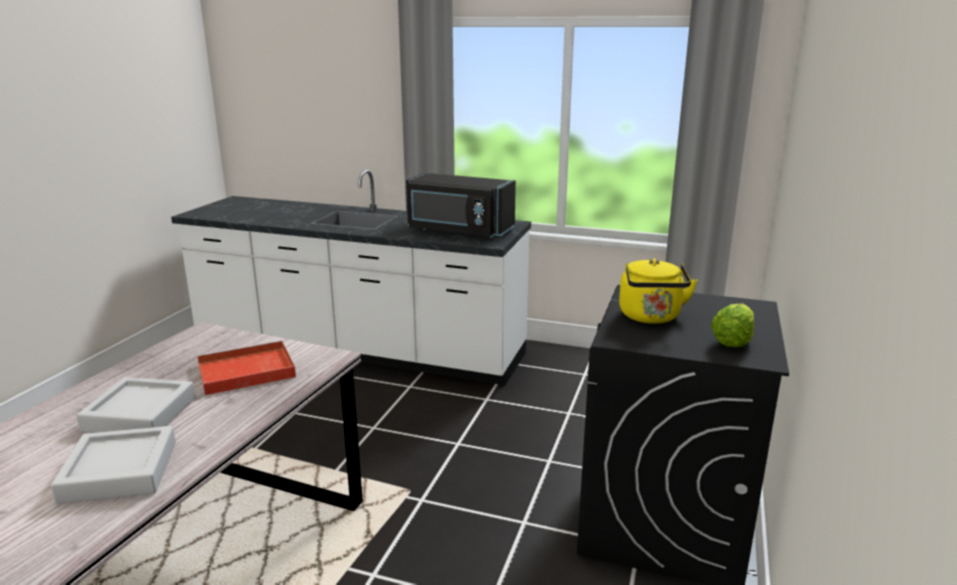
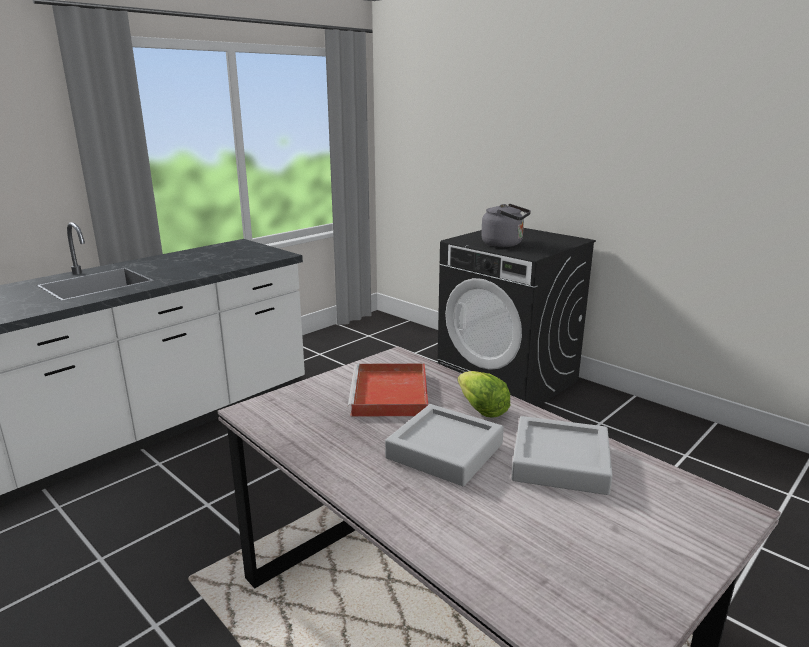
camera: 65 degrees left, 0 degrees up
black microwave [406,173,516,238] -> none
yellow kettle [619,259,698,324] -> grey kettle [481,204,531,247]
lettuce [711,304,754,347] -> lettuce moved to [458,371,510,418]

